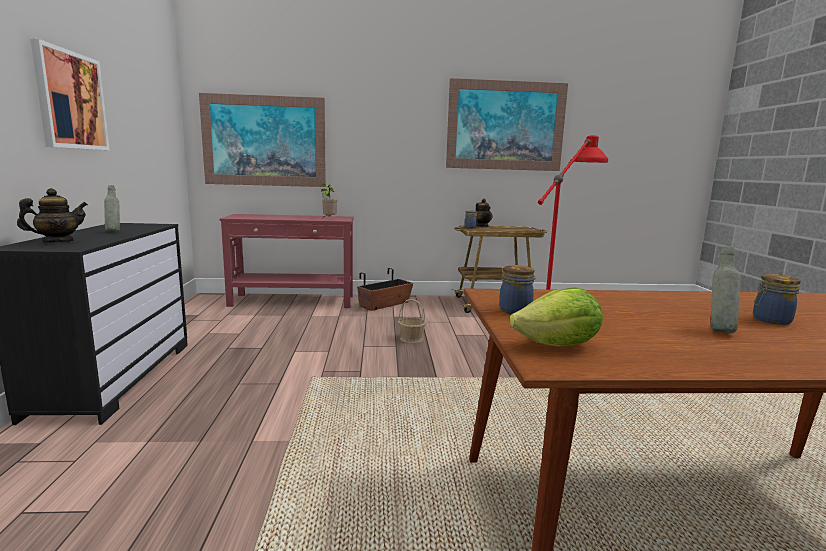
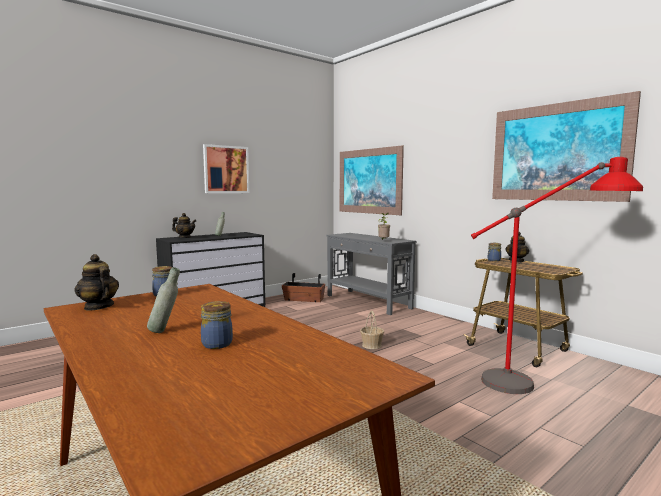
camera: 55 degrees right, 5 degrees down
red console table [220,214,354,308] -> grey console table [326,233,417,315]
planter [357,268,413,311] -> planter moved to [282,273,325,302]
lettuce [510,287,603,346] -> teapot [75,254,119,310]

